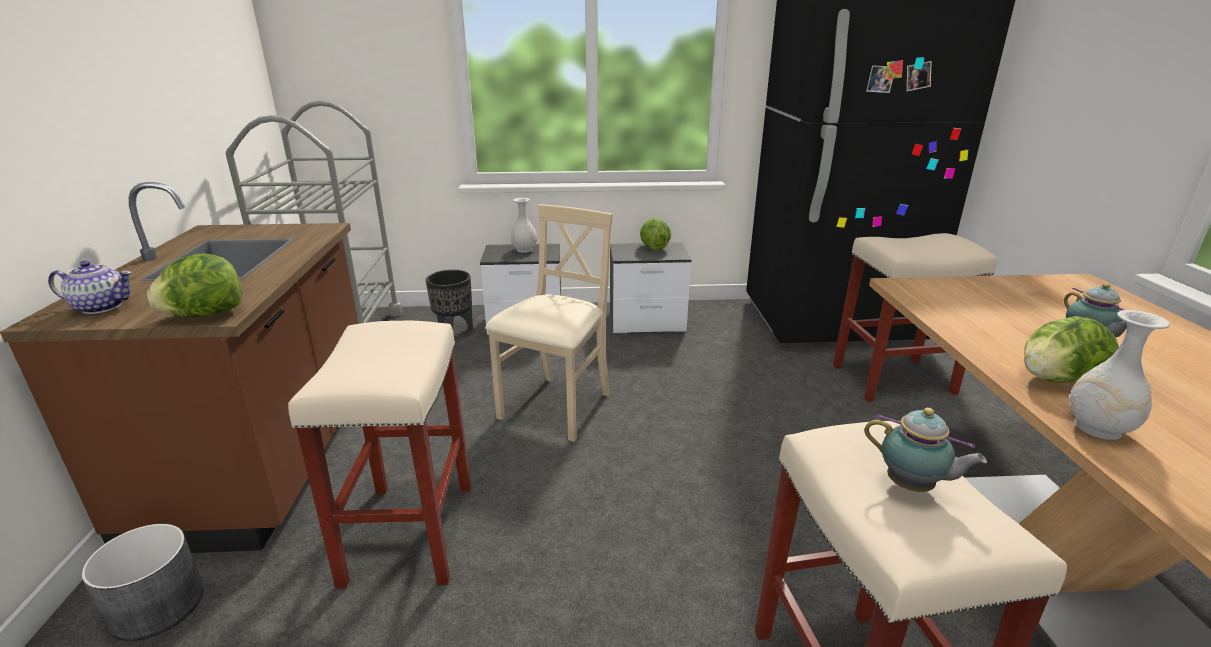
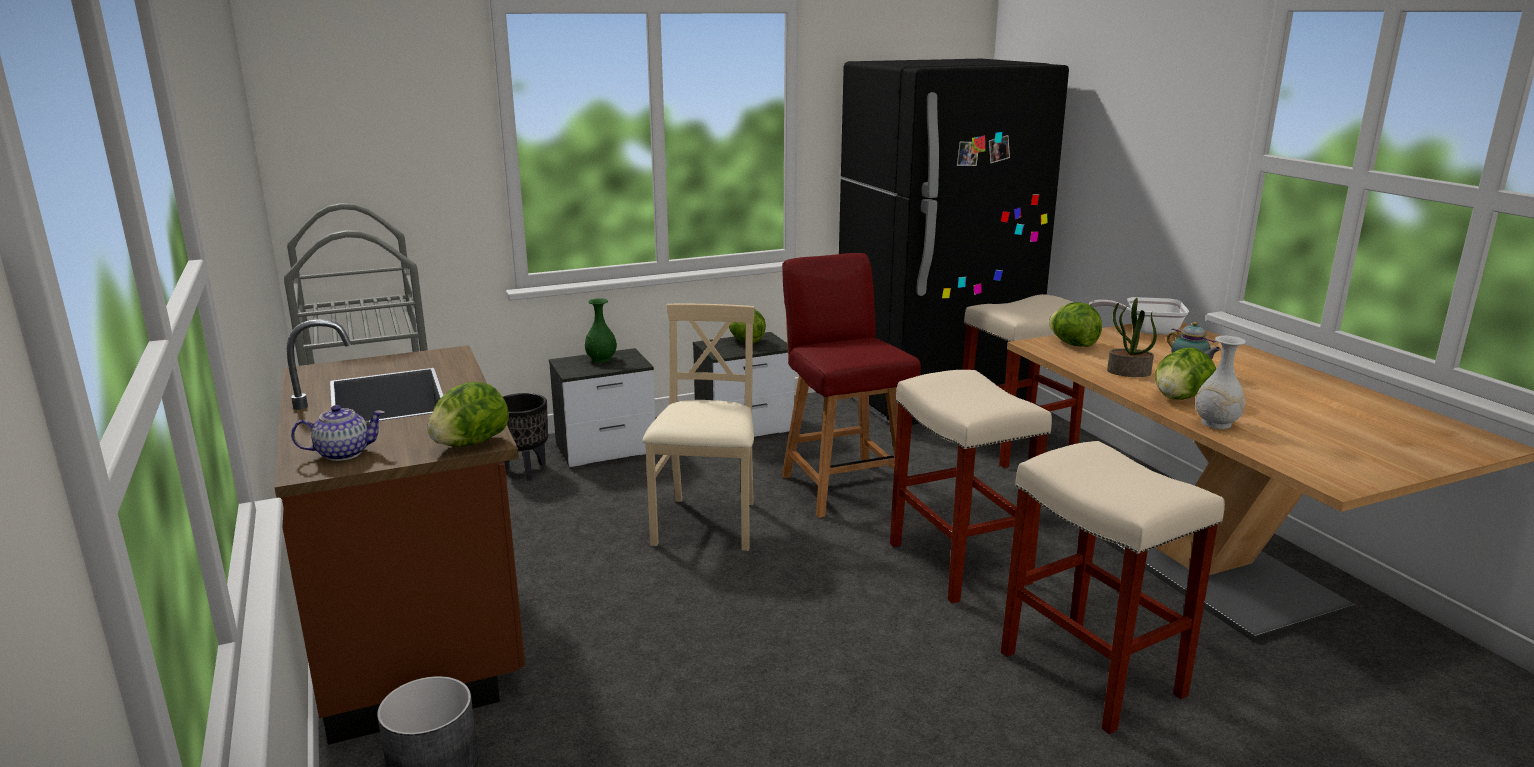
camera: 20 degrees left, 5 degrees down
beige stool [288,321,471,588] -> beige stool moved to [890,370,1052,603]
white vase [510,198,537,253] -> green vase [585,298,617,363]
teapot [864,407,987,492] -> none
none -> red chair [782,253,921,518]
none -> lettuce [1049,302,1102,347]
none -> frying pan [1089,297,1189,335]
none -> potted plant [1107,298,1157,377]

